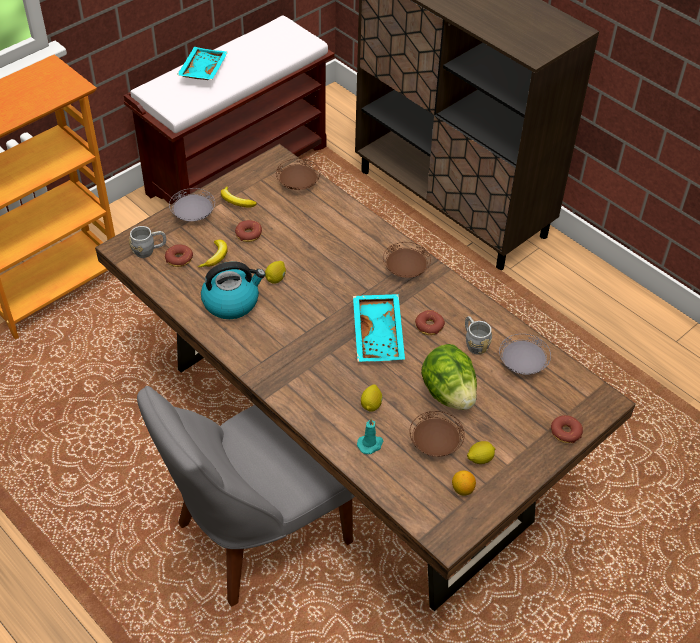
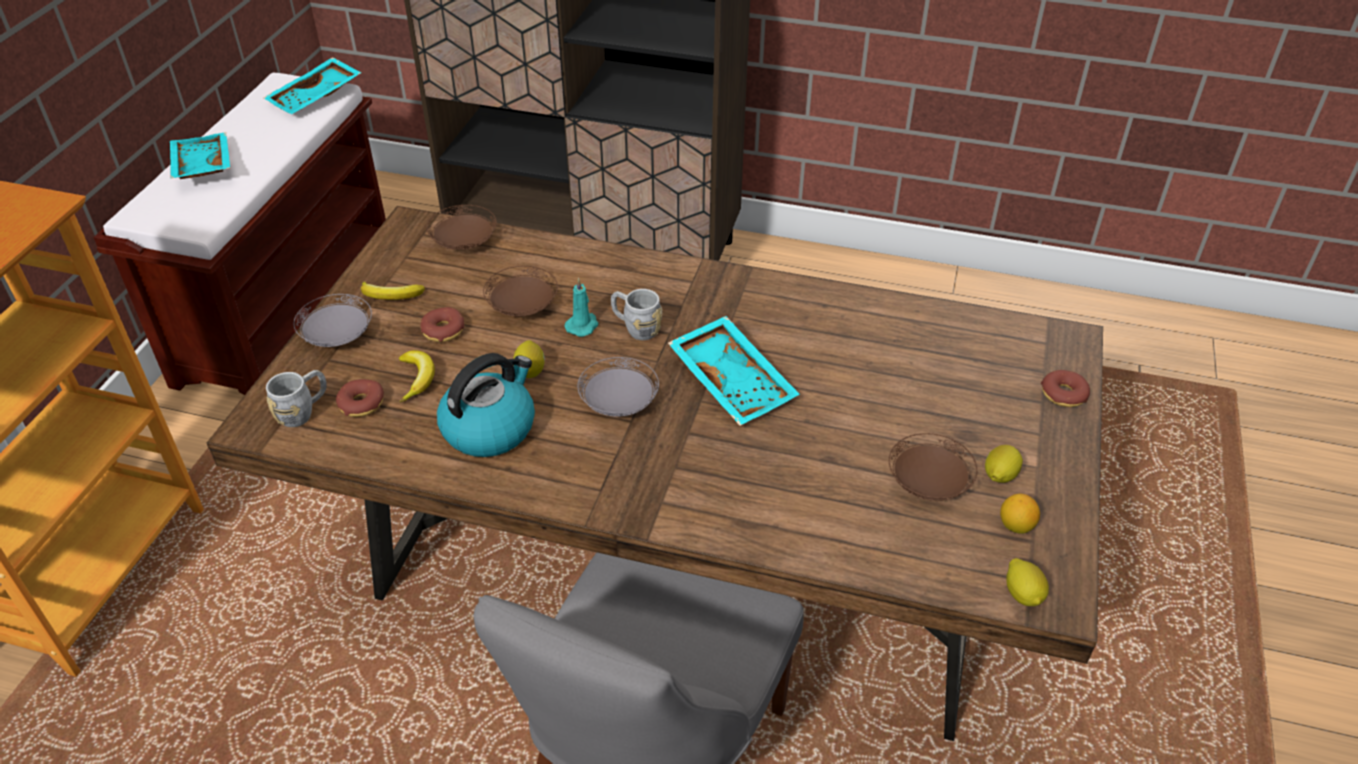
camera: 30 degrees left, 5 degrees down
turquoise candle [357,418,383,454] -> turquoise candle moved to [564,278,599,337]
lemon [361,384,382,412] -> lemon moved to [1006,558,1049,606]
brown plate [383,242,431,278] -> brown plate moved to [483,266,558,316]
donut [415,310,445,335] -> none
lettuce [421,344,477,410] -> none
grey mug [465,316,492,355] -> grey mug moved to [611,289,662,340]
grey plate [499,334,551,375] -> grey plate moved to [577,357,659,417]
none -> turquoise tray [264,57,361,114]

